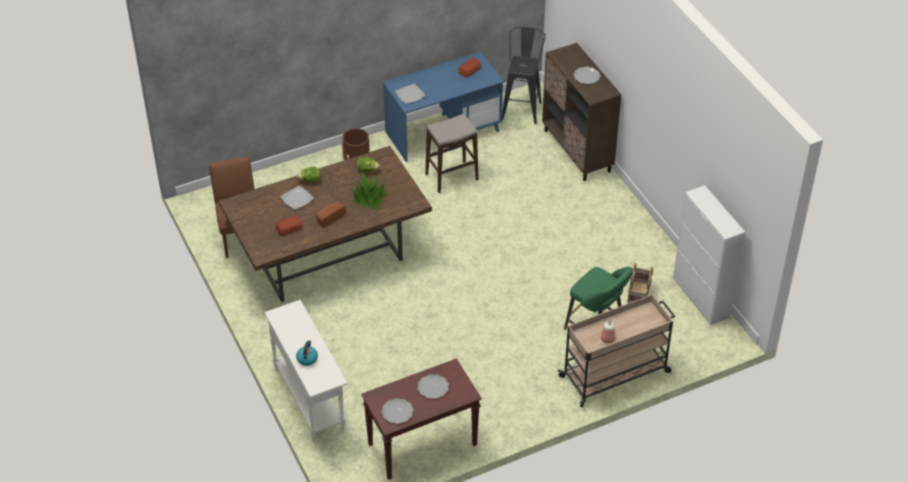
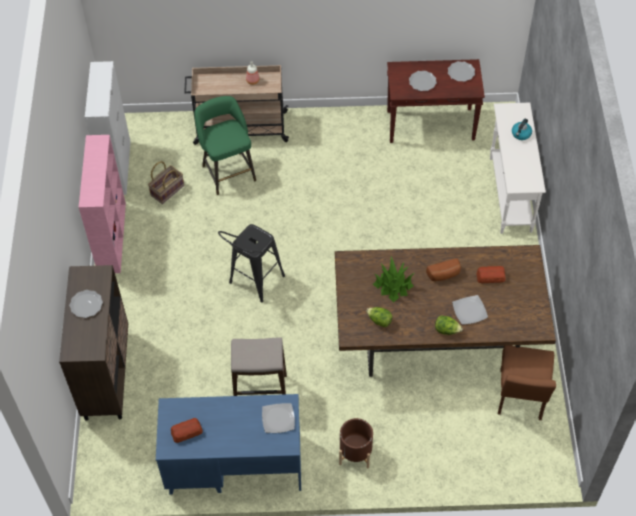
camera: 155 degrees left, 10 degrees up
black stool [502,27,546,124] -> black stool moved to [218,224,285,303]
none -> pink bookcase [79,135,126,273]

